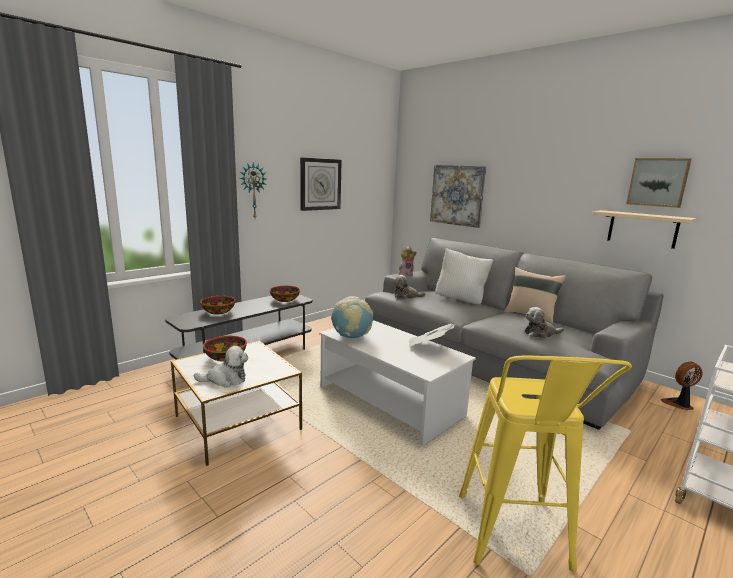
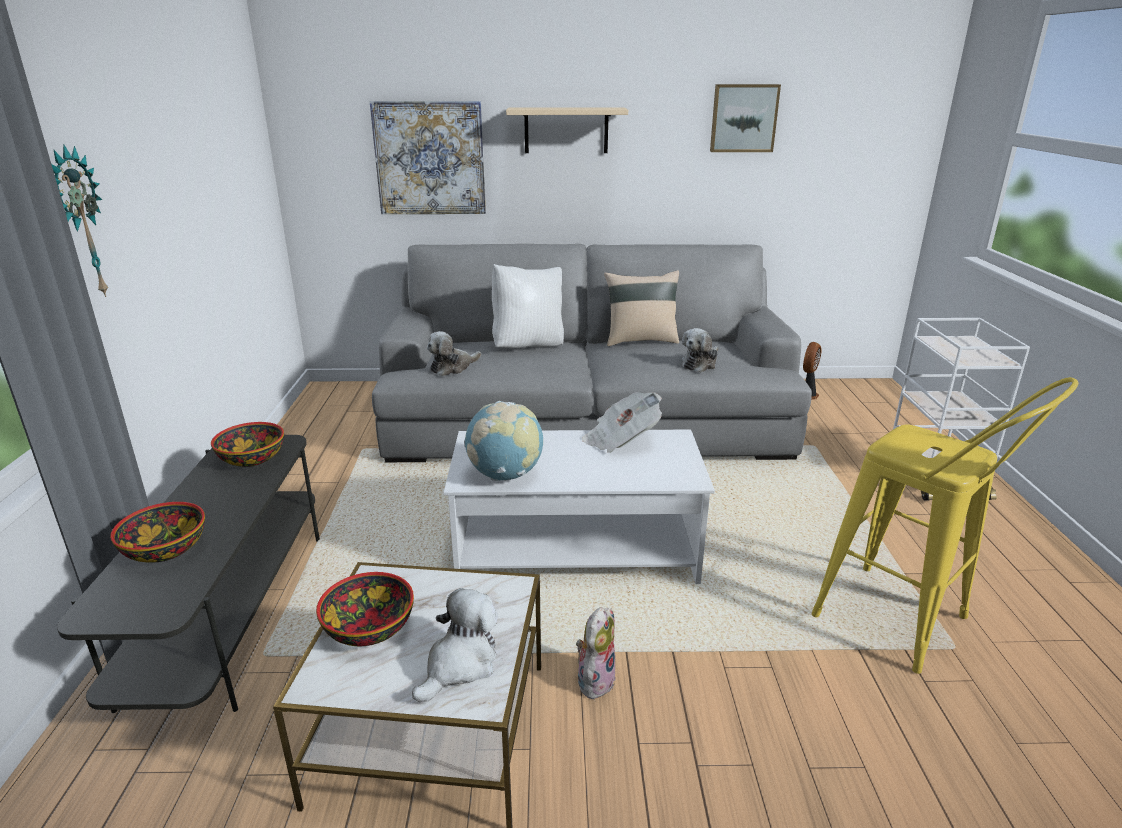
camera: 45 degrees left, 10 degrees up
wall clock [300,157,342,211] -> none
plush toy [399,246,417,277] -> plush toy moved to [576,607,616,699]
beige shelf [592,210,697,249] -> beige shelf moved to [506,107,628,153]

